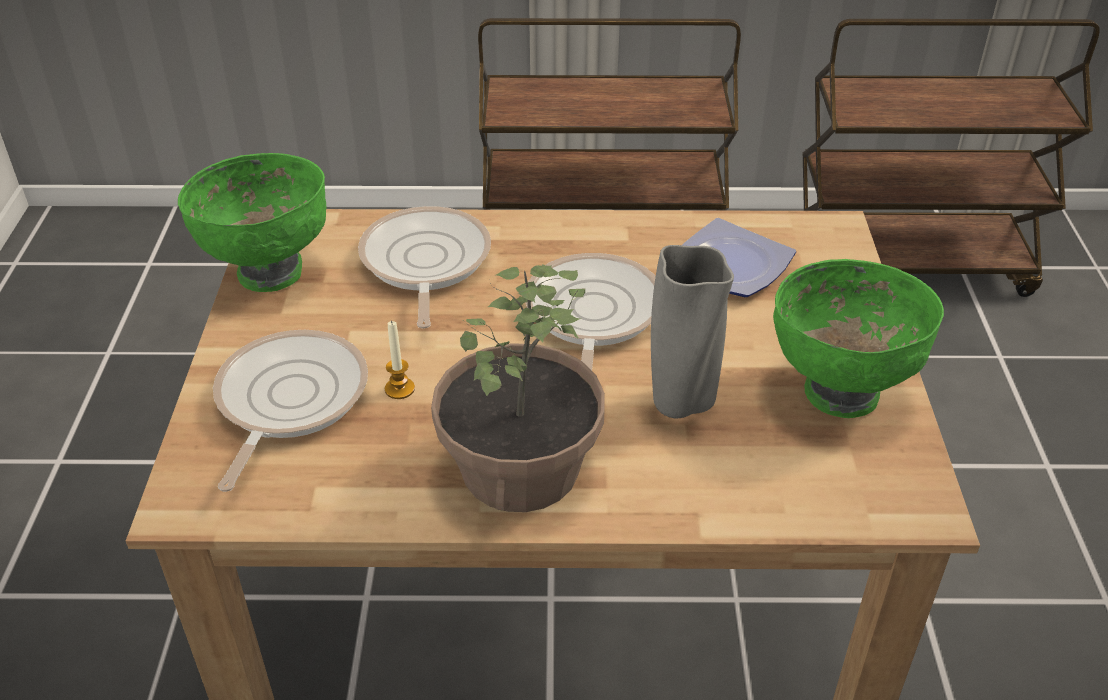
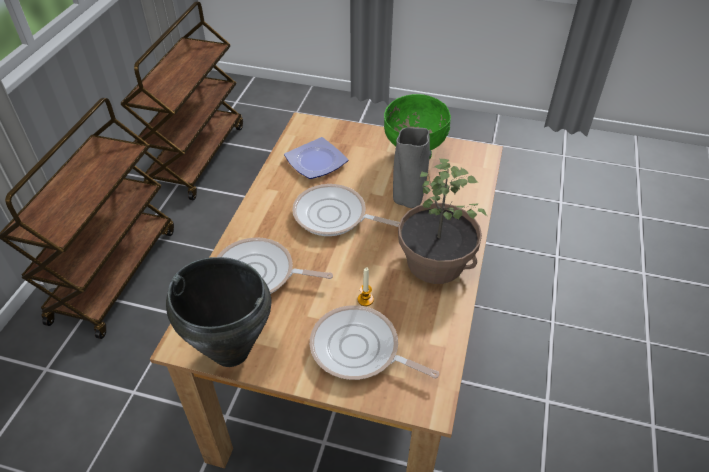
camera: 75 degrees left, 5 degrees up
green bowl [178,153,326,292] -> black cooking pot [166,257,271,367]

